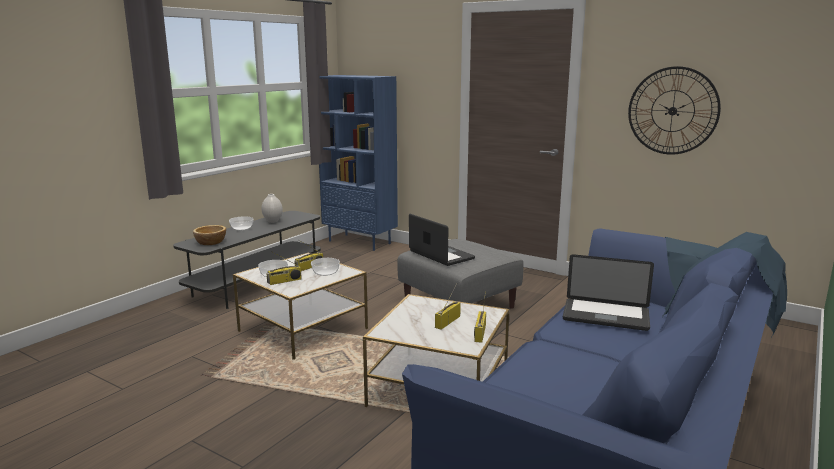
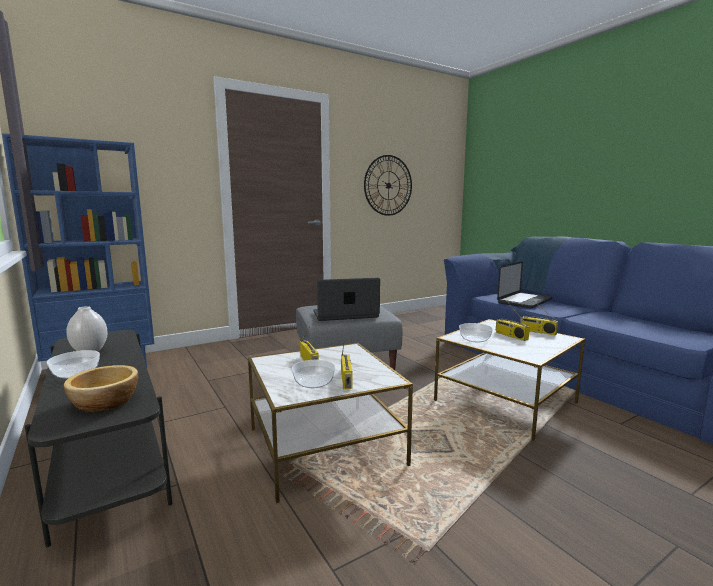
camera: 65 degrees left, 5 degrees down
bowl [311,258,340,276] -> bowl moved to [459,323,493,342]

